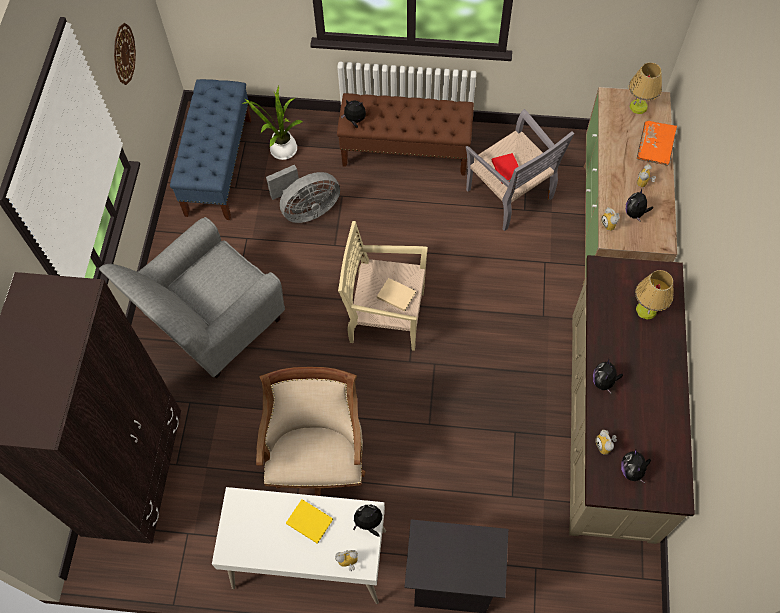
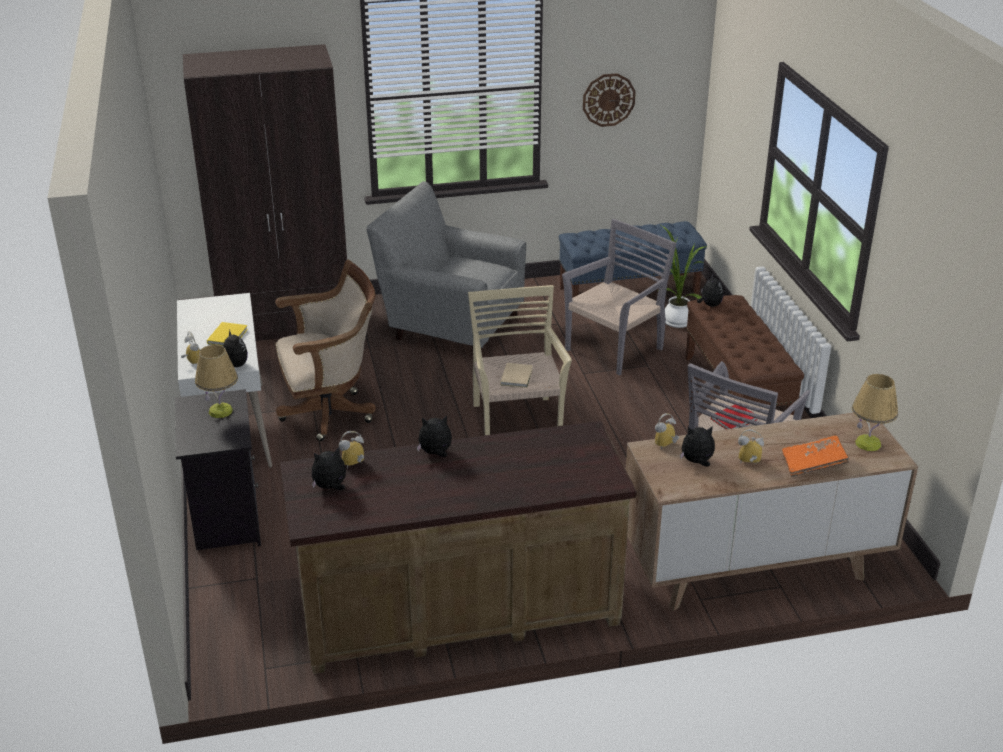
camera: 70 degrees right, 30 degrees down
grey fan [266,165,340,223] -> grey armchair [562,219,676,376]
table lamp [635,270,673,320] -> table lamp moved to [195,345,238,418]

